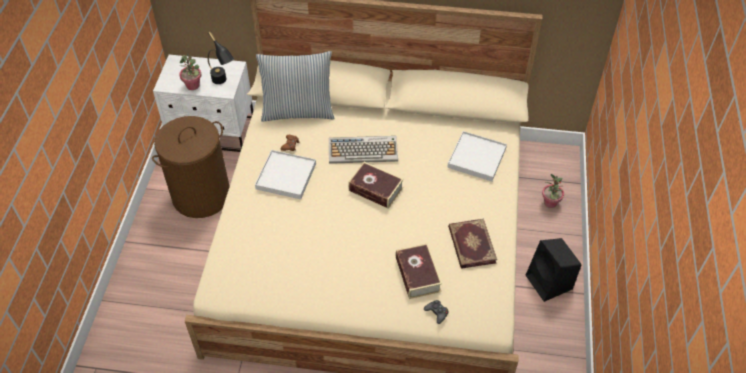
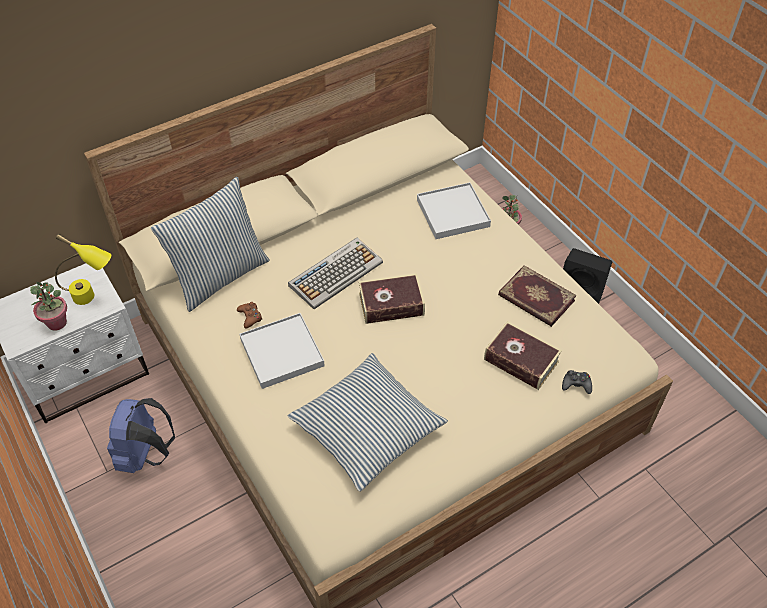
camera: 40 degrees left, 0 degrees up
brown laundry basket [152,116,230,218] -> blue backpack [107,398,175,473]
black table lamp [208,31,234,84] -> yellow table lamp [55,234,111,305]
none -> pillow [288,353,448,492]

